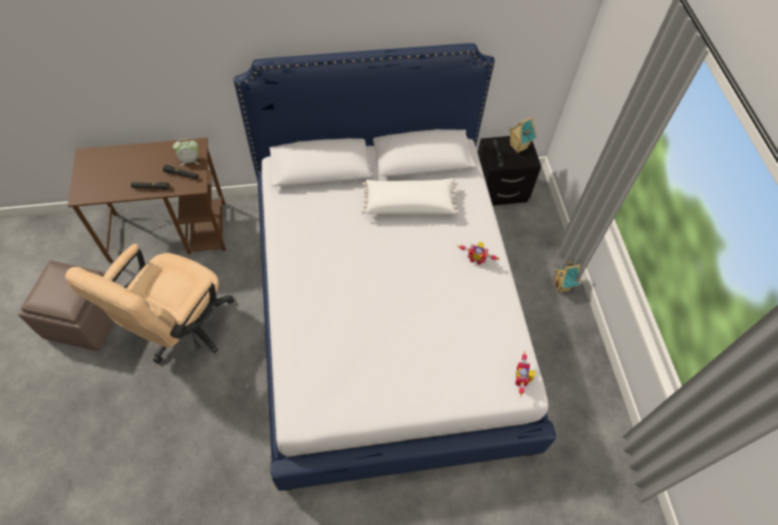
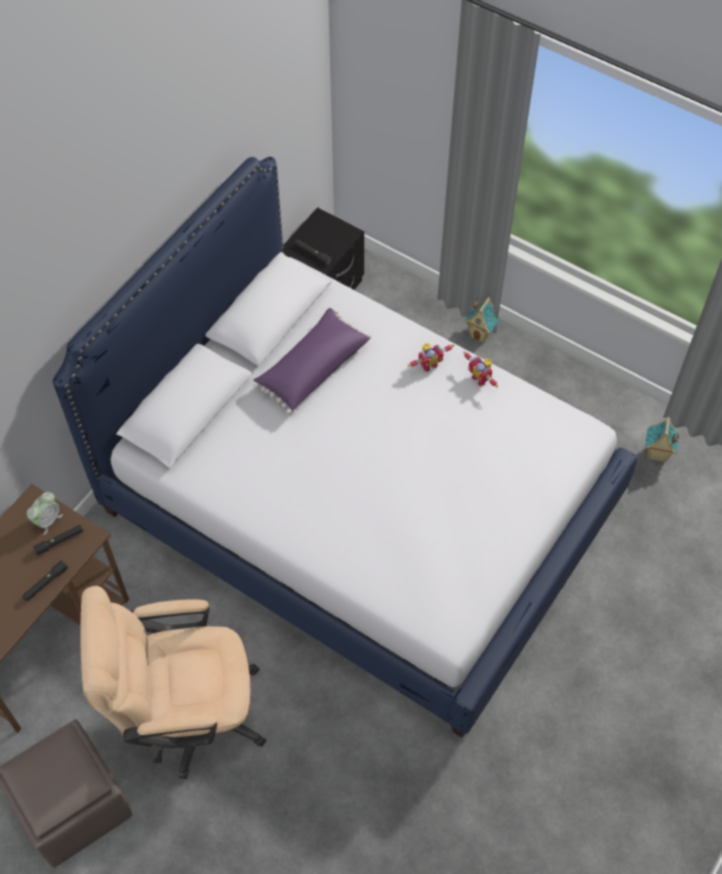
camera: 45 degrees left, 0 degrees up
beige office chair [65,244,234,363] -> beige office chair turned 105 degrees clockwise [80,586,266,779]
white pillow [362,178,459,215] -> purple pillow [253,308,371,414]
toy house [508,117,537,153] -> toy house moved to [645,417,679,463]
toy robot [515,352,536,397] -> toy robot moved to [463,351,498,388]

